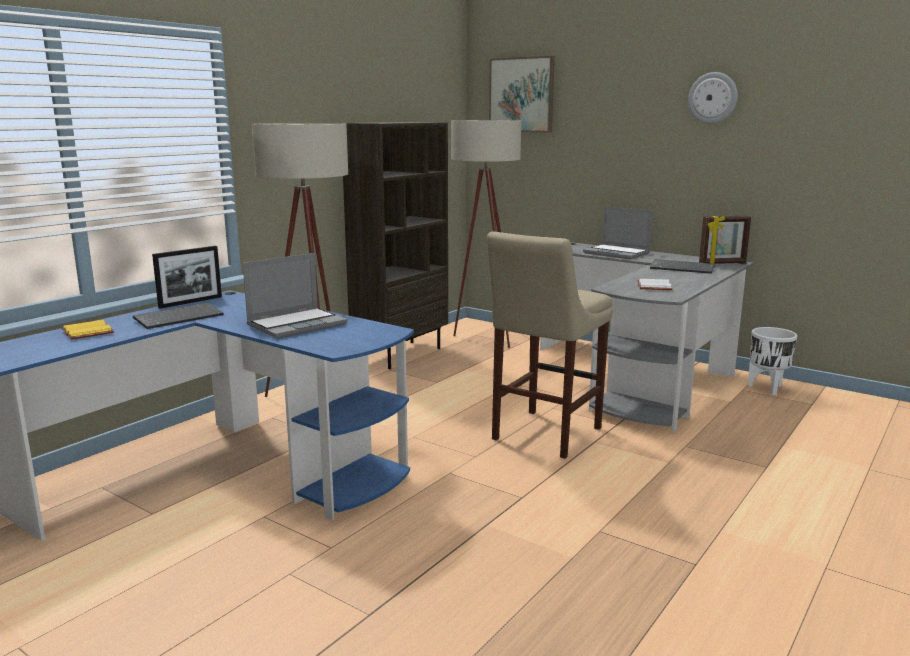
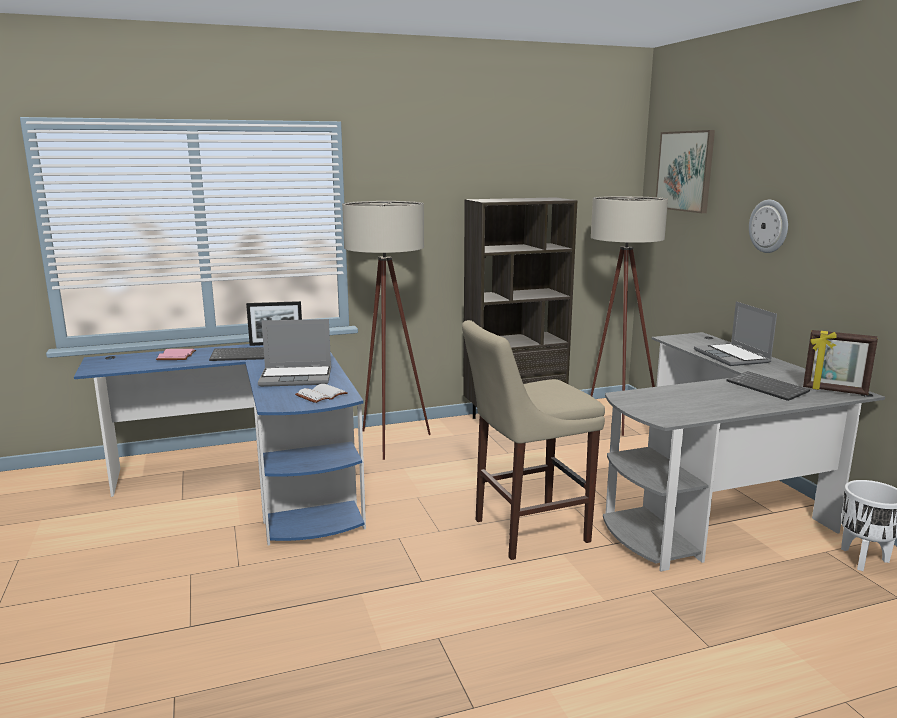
camera: 35 degrees right, 0 degrees up
yellow book [61,320,114,340] -> pink book [156,349,196,360]
white book [637,279,673,290] -> white book moved to [295,384,348,403]
wall clock [688,72,738,123] -> wall clock moved to [749,200,788,253]

